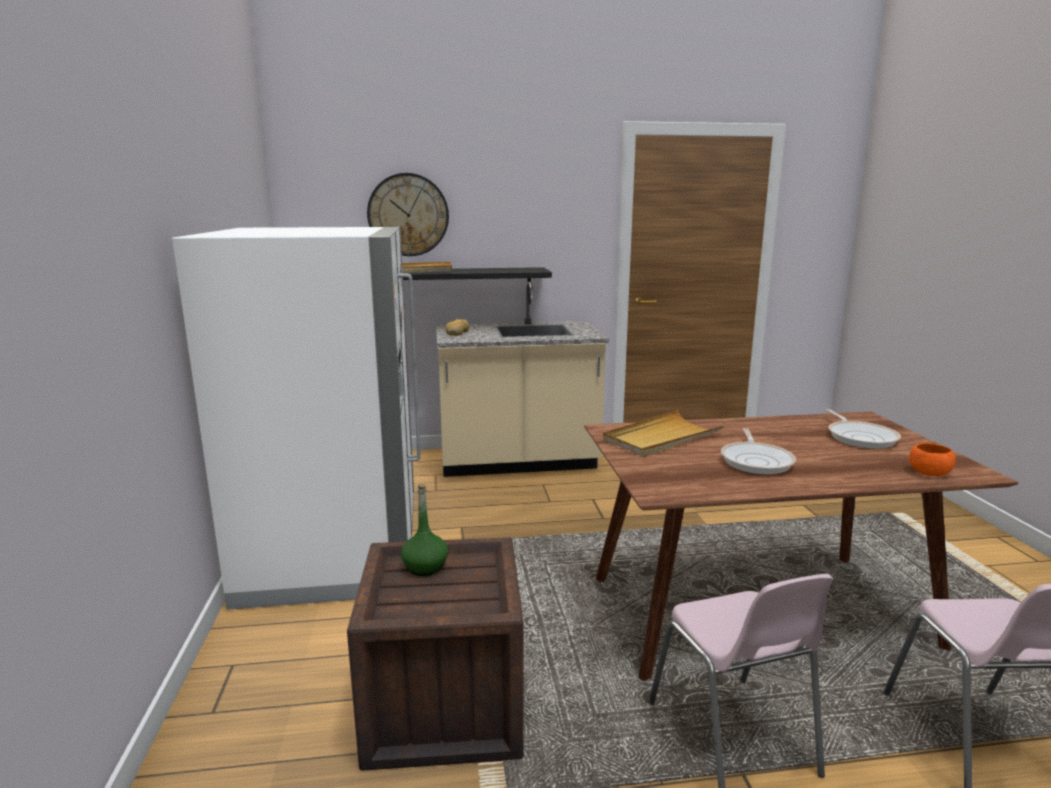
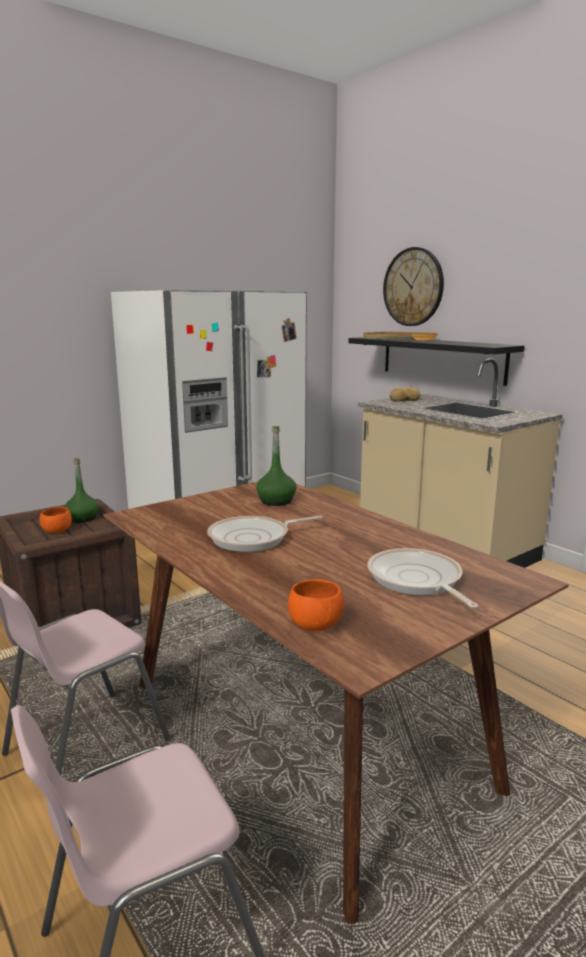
camera: 60 degrees right, 0 degrees up
beige tray [603,410,724,457] -> green bottle [256,426,296,506]
frying pan [826,409,901,449] -> frying pan turned 105 degrees clockwise [367,548,479,609]
none -> orange bowl [40,507,72,533]

